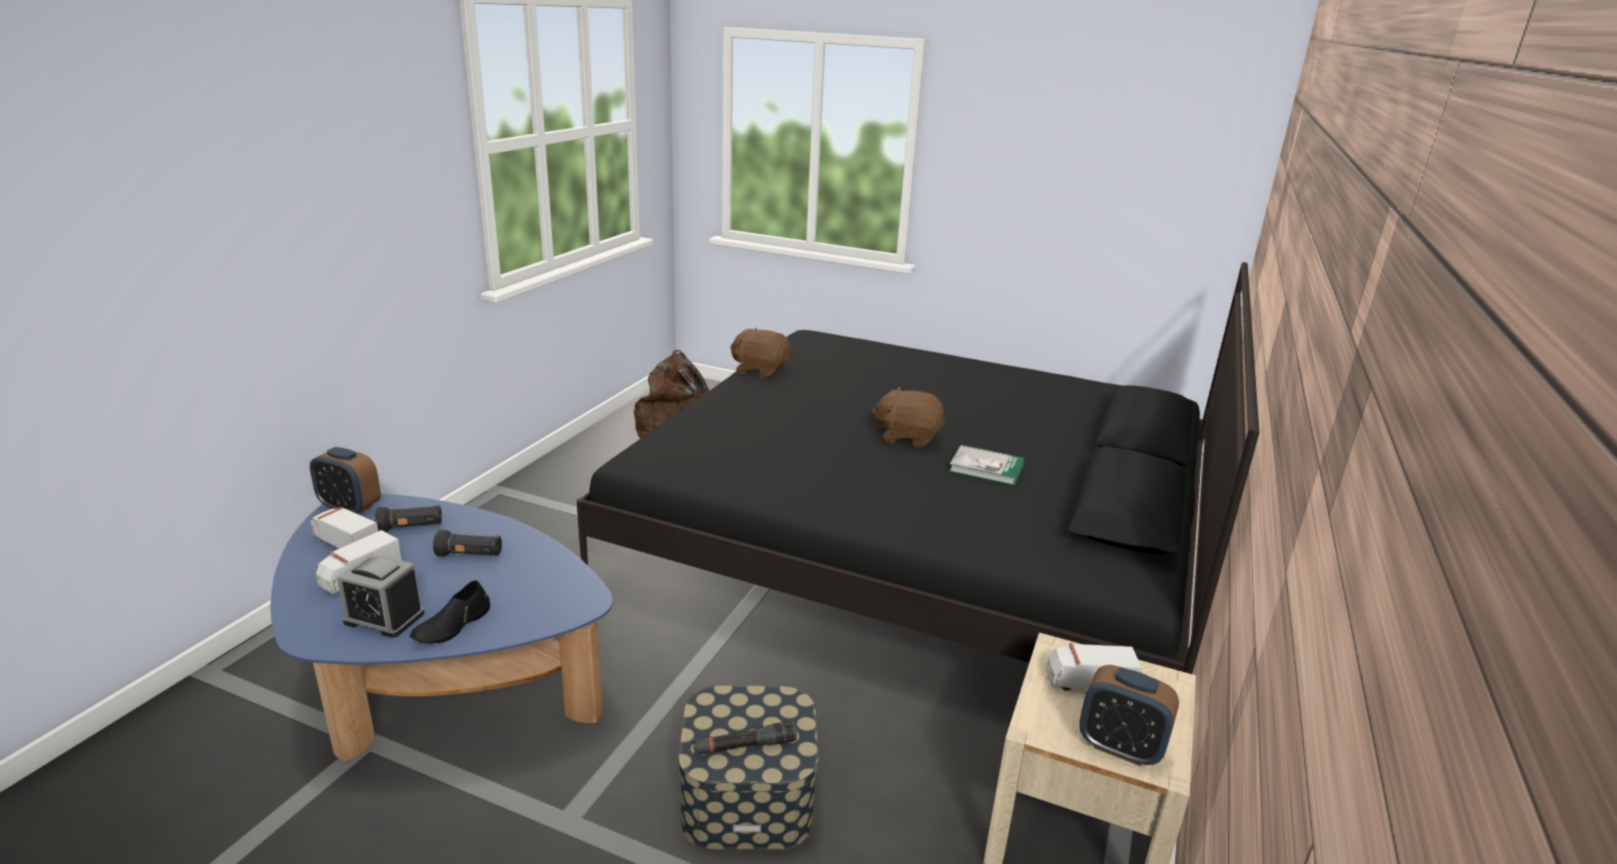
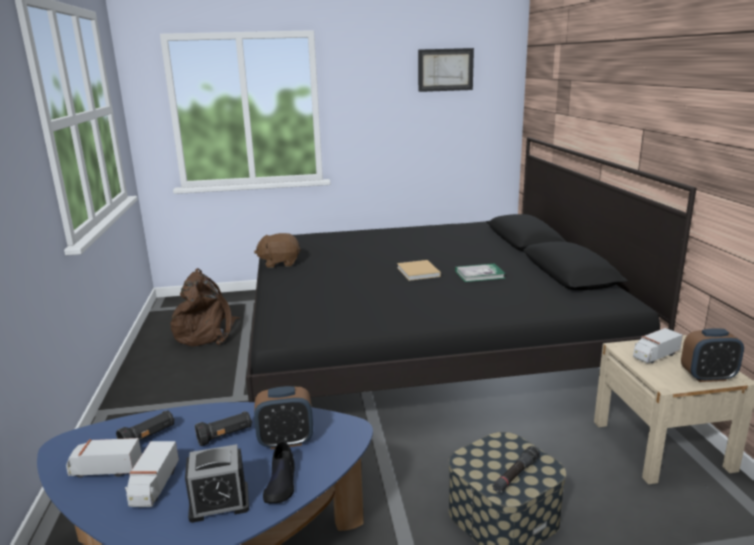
camera: 30 degrees left, 5 degrees down
alarm clock [310,447,381,514] -> alarm clock moved to [254,386,313,449]
brown plush toy [872,387,945,448] -> beige book [397,260,441,281]
none -> picture [418,48,474,92]

